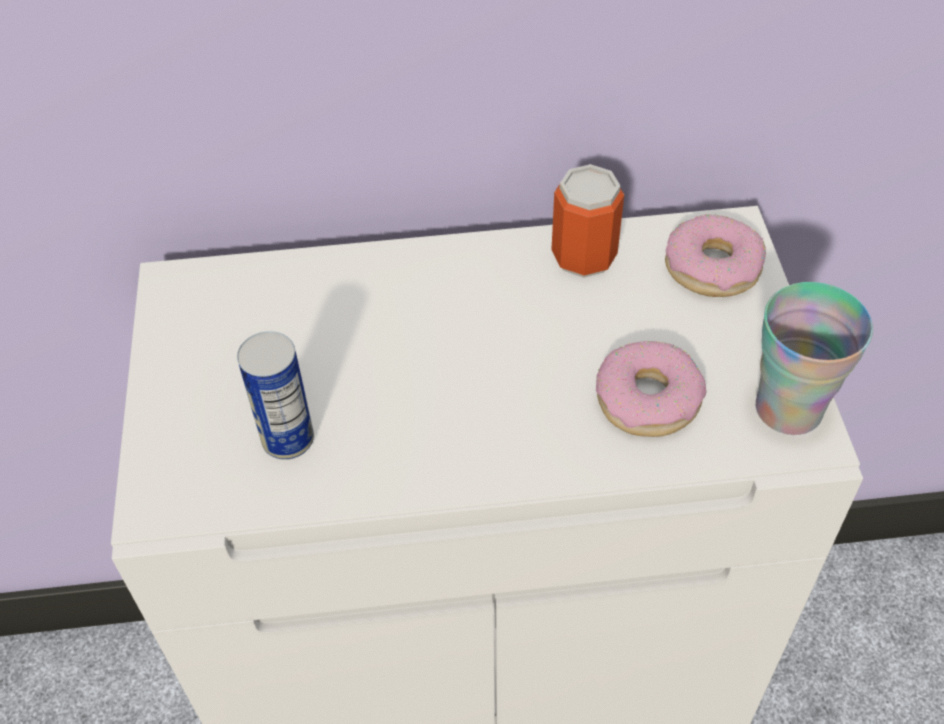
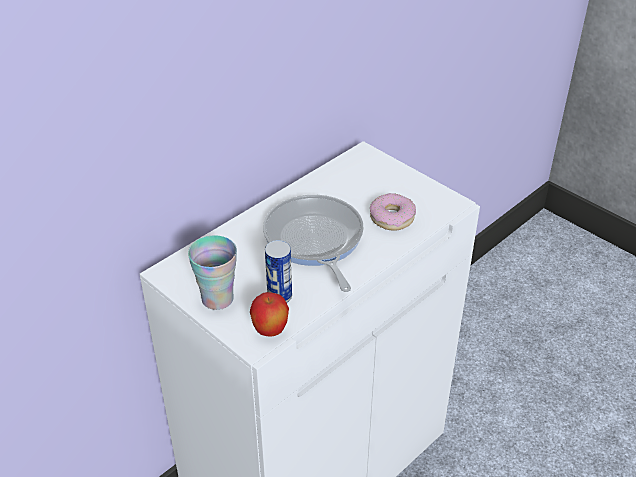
camera: 40 degrees left, 10 degrees down
can [551,164,624,278] -> none
donut [665,214,766,297] -> none
cup [756,282,873,435] -> cup moved to [188,235,237,310]
none -> apple [250,292,289,337]
none -> frying pan [263,195,364,292]

